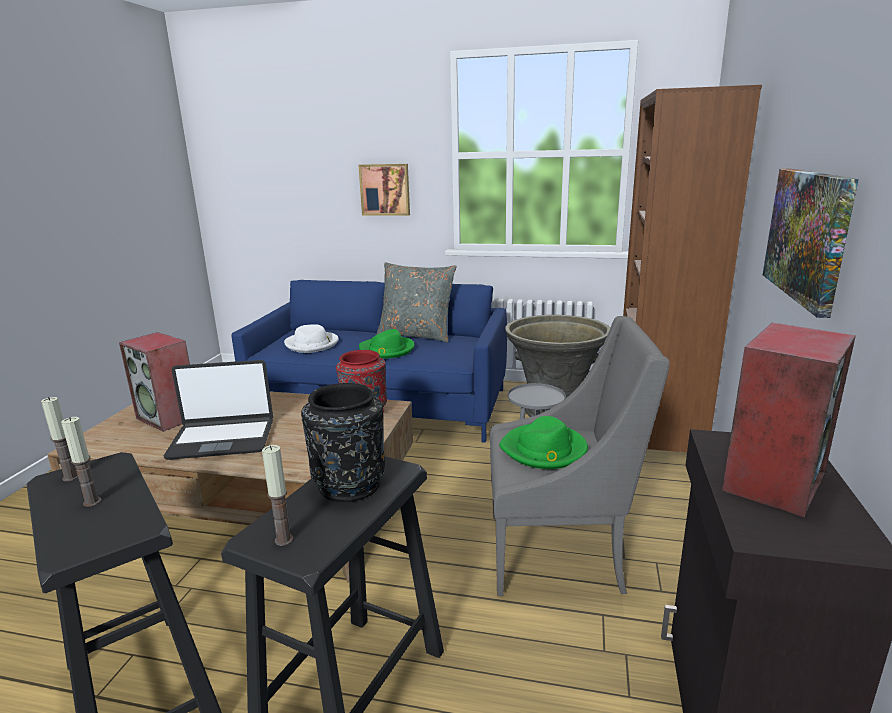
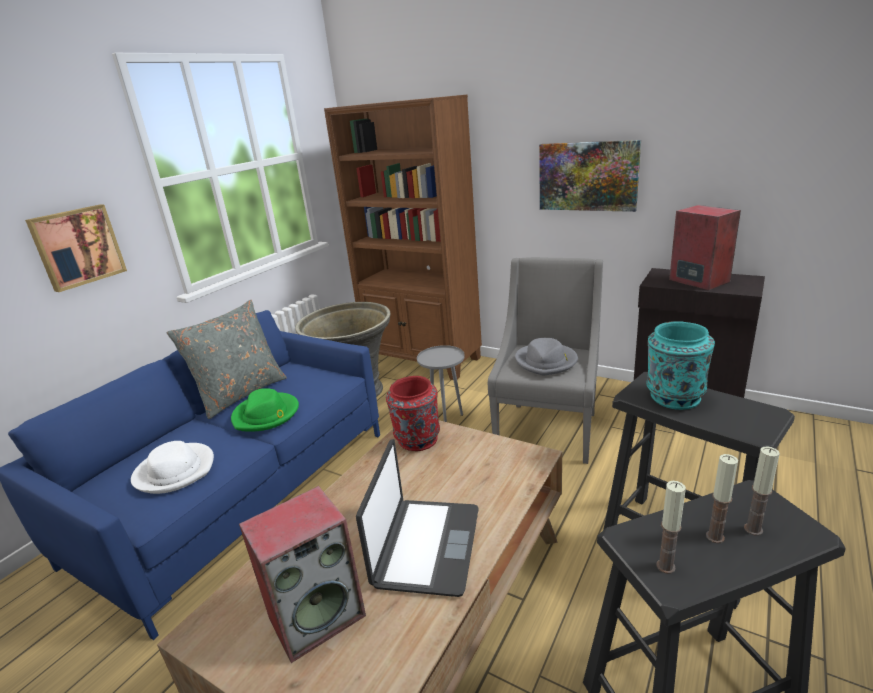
camera: 70 degrees left, 5 degrees up
candle [262,445,293,546] -> candle moved to [744,446,780,536]
black vase [301,383,386,502] -> turquoise vase [646,321,715,410]
green hat [499,416,588,469] -> grey hat [515,338,578,375]

